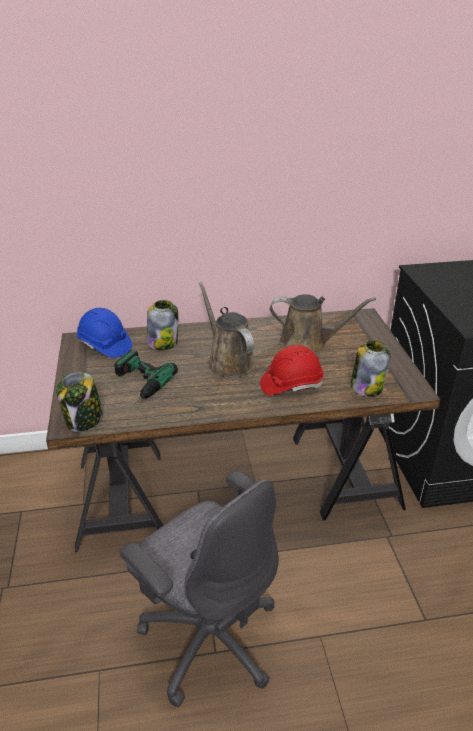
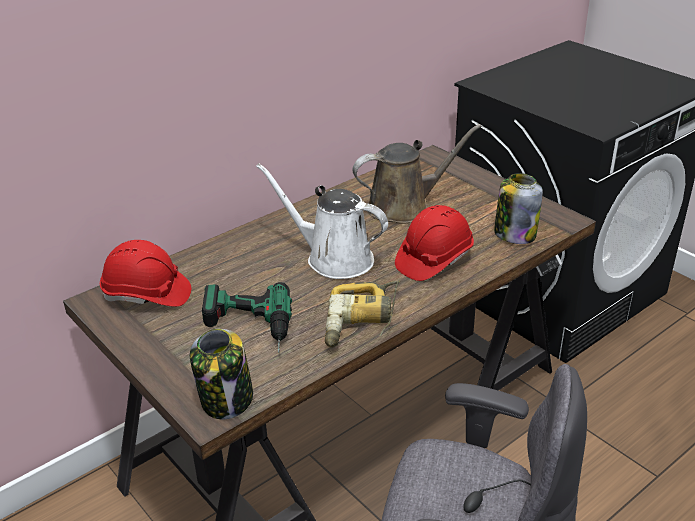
camera: 30 degrees left, 0 degrees up
blue hard hat [77,308,132,358] -> red hard hat [100,240,191,307]
jar [147,300,178,350] -> none
brown watering can [199,282,255,377] -> white watering can [256,163,388,279]
none -> power drill [325,280,400,347]

